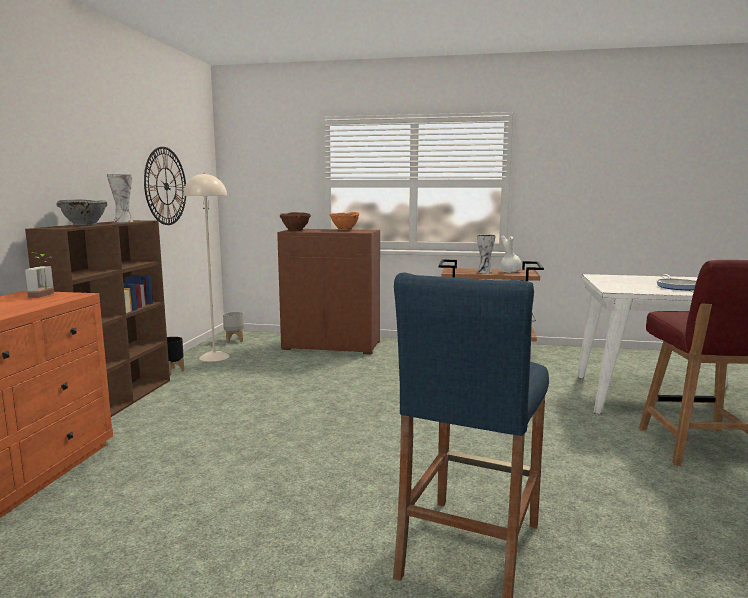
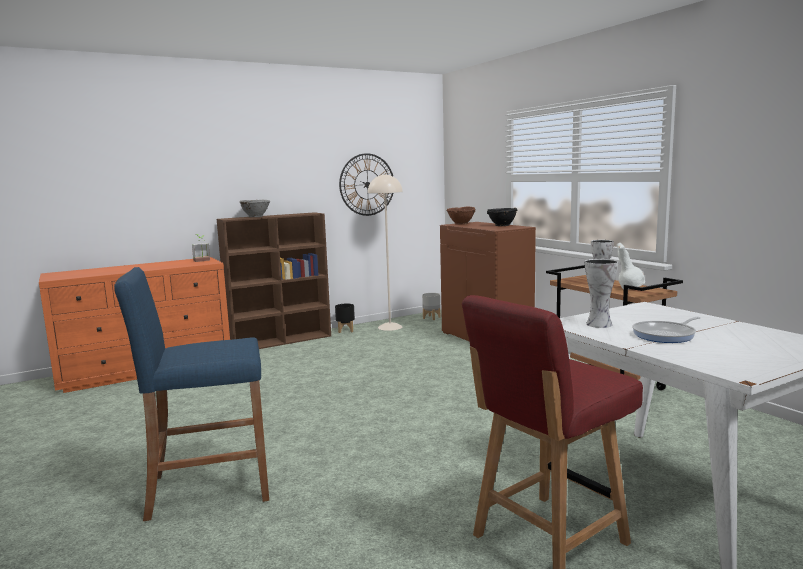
camera: 50 degrees right, 0 degrees up
vase [107,174,133,222] -> vase moved to [585,259,618,328]
orange bowl [329,212,360,230] -> black bowl [487,208,518,226]

